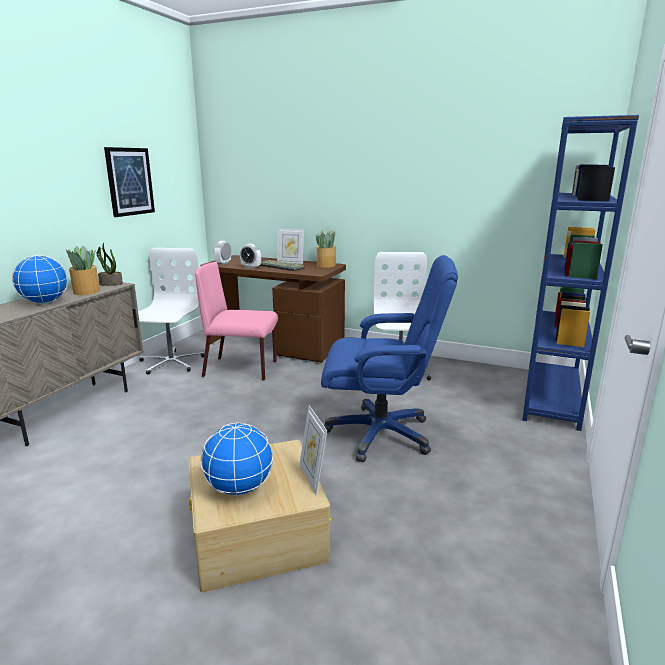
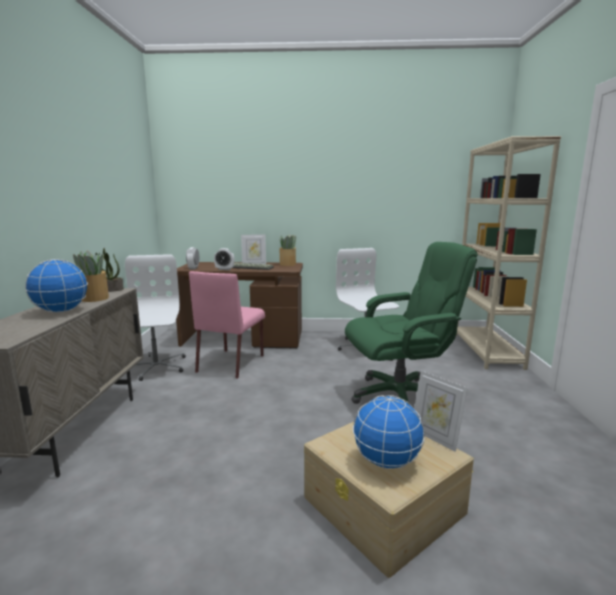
camera: 20 degrees left, 5 degrees down
picture [104,147,155,217] -> none
pink chair [195,262,278,381] -> pink chair turned 60 degrees counterclockwise [189,271,265,379]
blue office chair [321,255,458,462] -> green office chair [345,242,478,404]
blue bookcase [522,115,639,431] -> beige bookcase [456,136,561,370]

